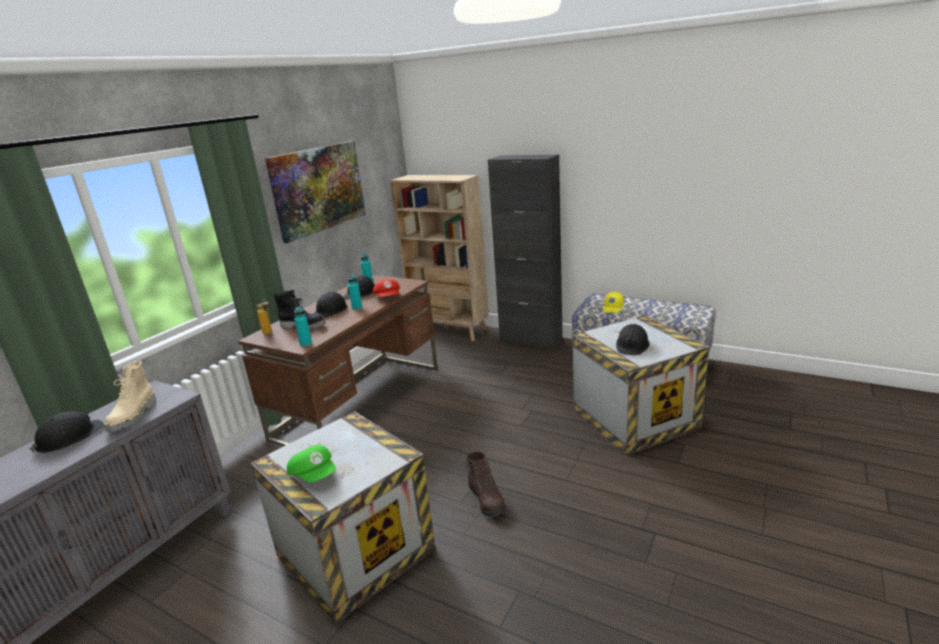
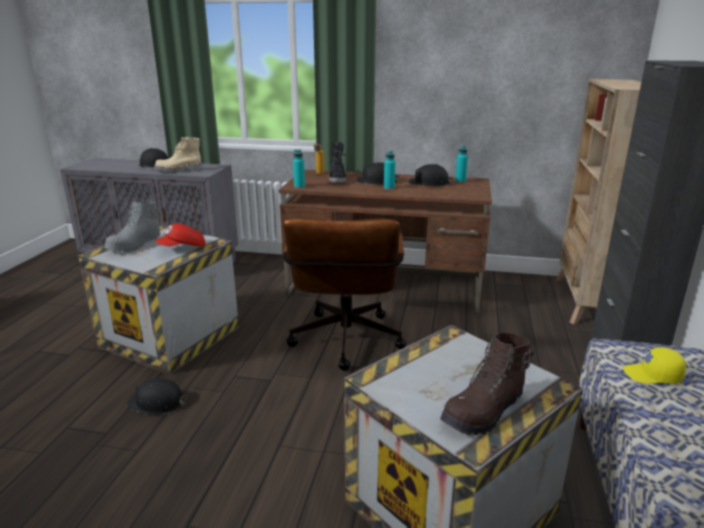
camera: 70 degrees right, 0 degrees up
picture [265,141,366,243] -> none
green cap [287,445,336,482] -> grey boot [104,201,160,252]
red cap [373,279,400,297] -> red cap moved to [155,223,206,246]
brown boot [465,451,506,517] -> brown boot moved to [440,333,534,435]
black hard hat [616,324,650,355] -> black hard hat moved to [127,378,187,415]
none -> brown office chair [283,217,407,371]

